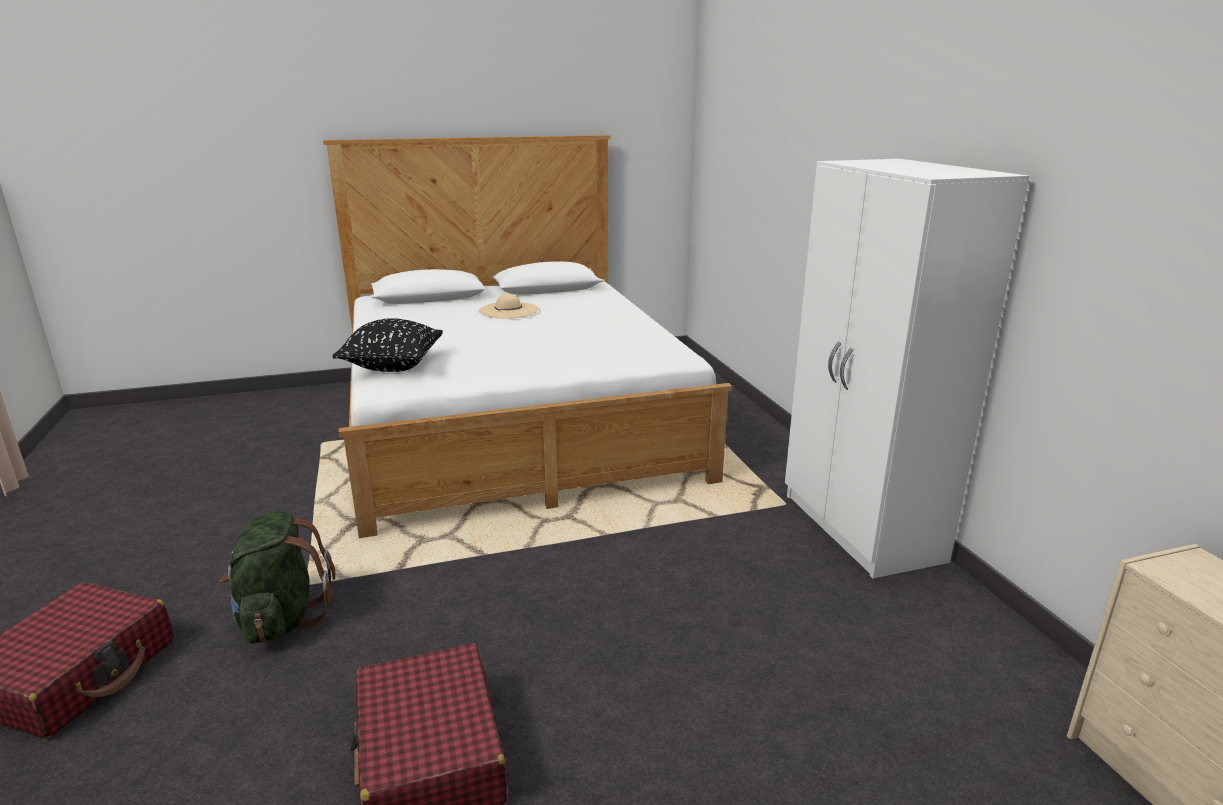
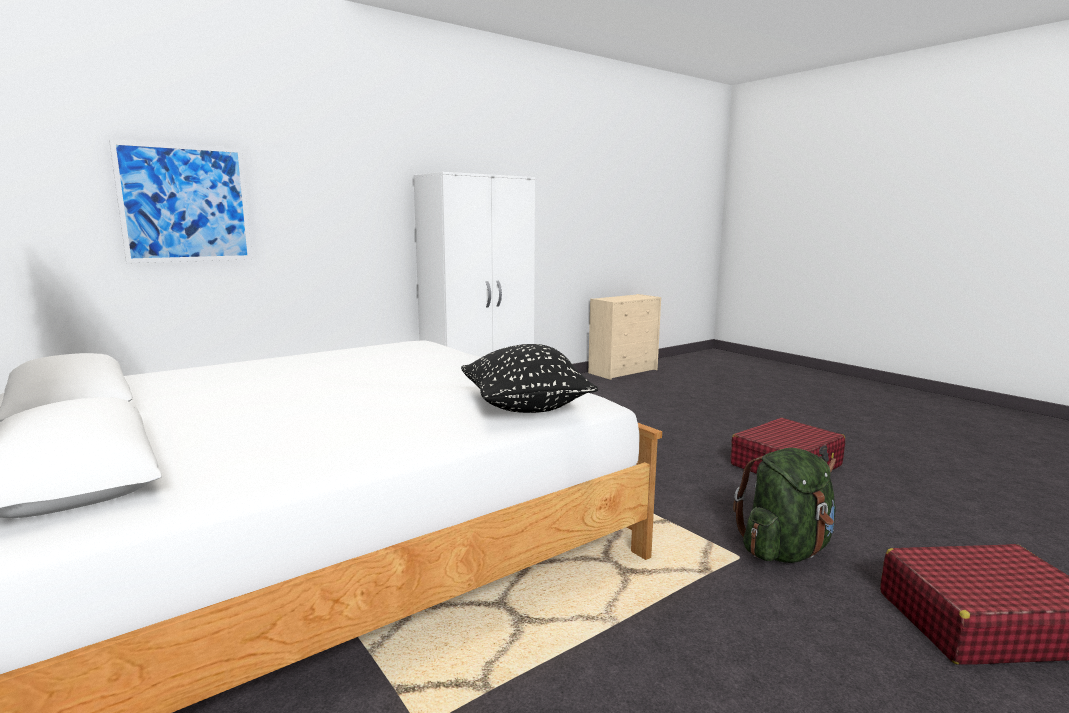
camera: 110 degrees left, 10 degrees down
beige hat [478,293,538,319] -> none
none -> picture [109,139,252,263]

